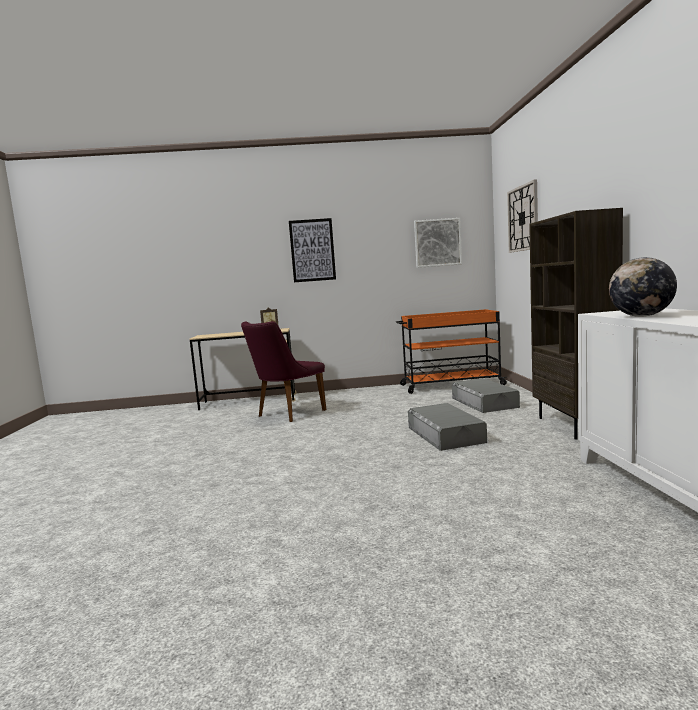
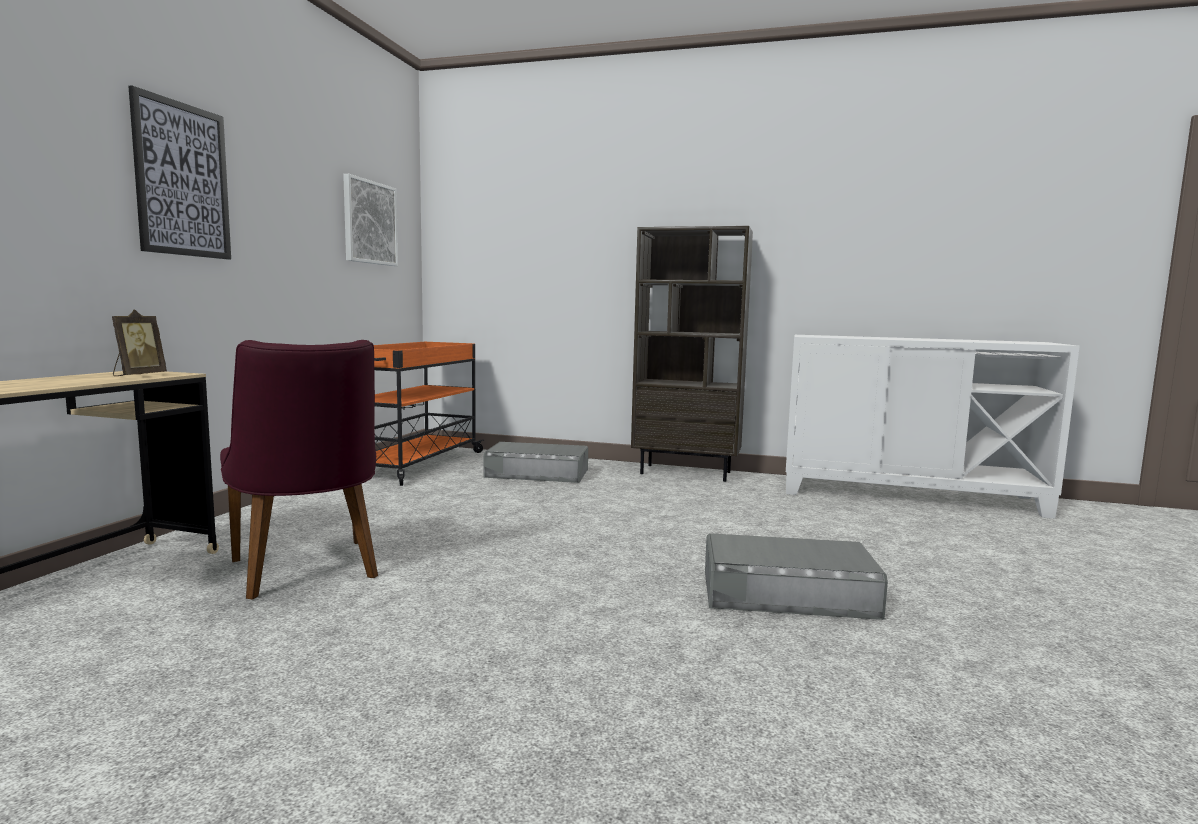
camera: 70 degrees left, 0 degrees up
grey storage box [408,403,487,451] -> grey storage box moved to [705,533,888,620]
wall clock [507,179,538,253] -> none
globe [609,257,677,317] -> none

